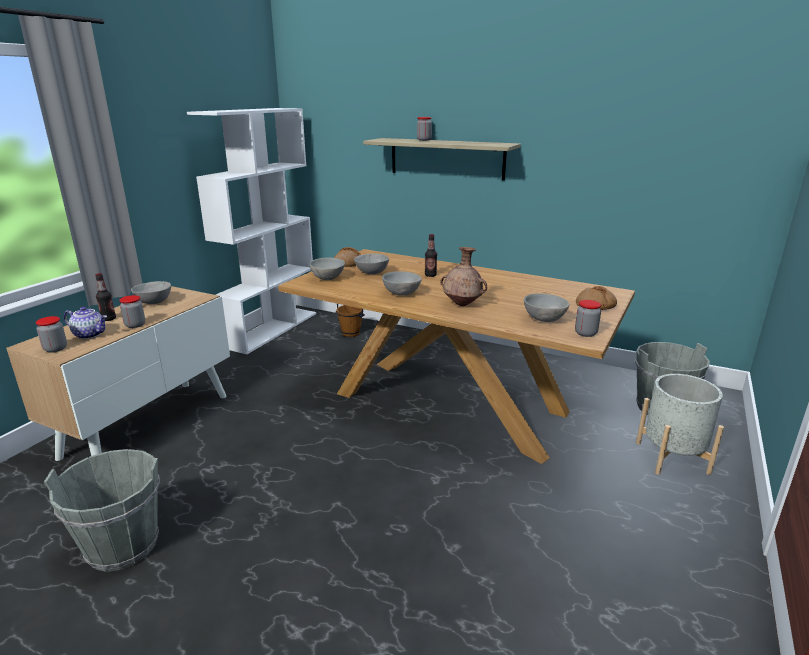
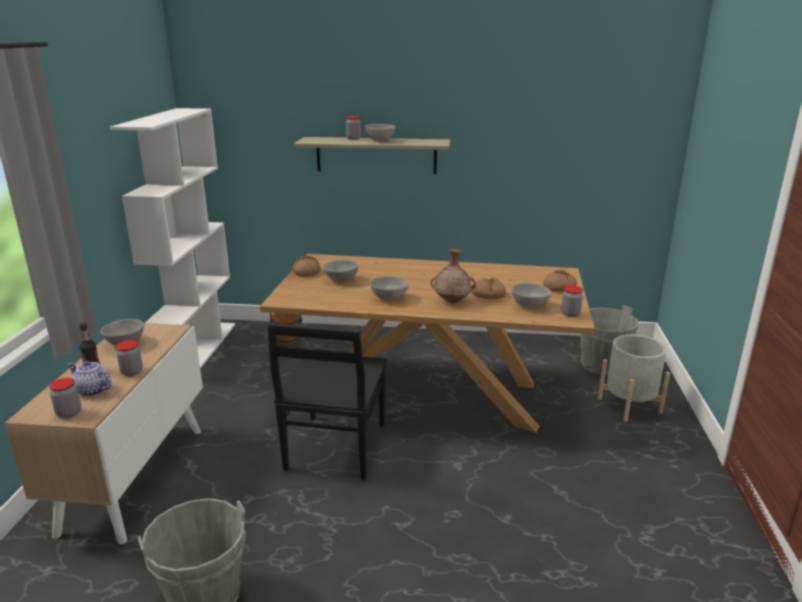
camera: 20 degrees left, 0 degrees up
teapot [64,307,107,339] -> teapot turned 150 degrees counterclockwise [67,361,112,397]
grey bowl [309,258,345,280] -> grey bowl moved to [365,124,396,141]
bottle [425,234,437,277] -> none
none -> black chair [267,323,387,480]
none -> bread [471,278,506,299]

